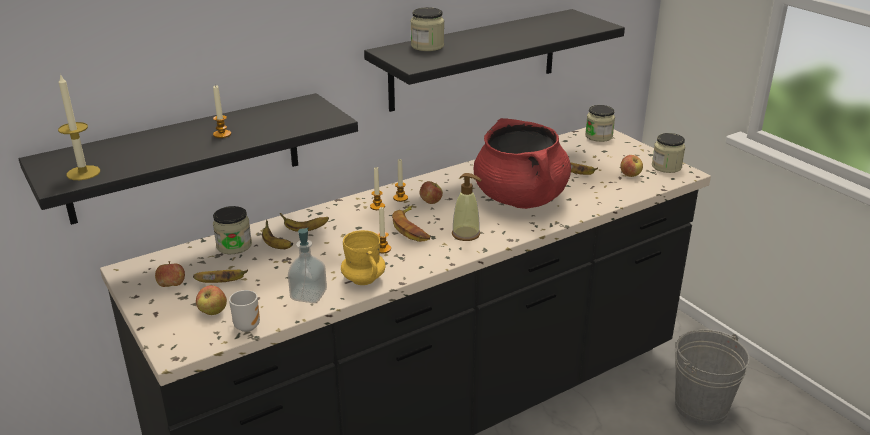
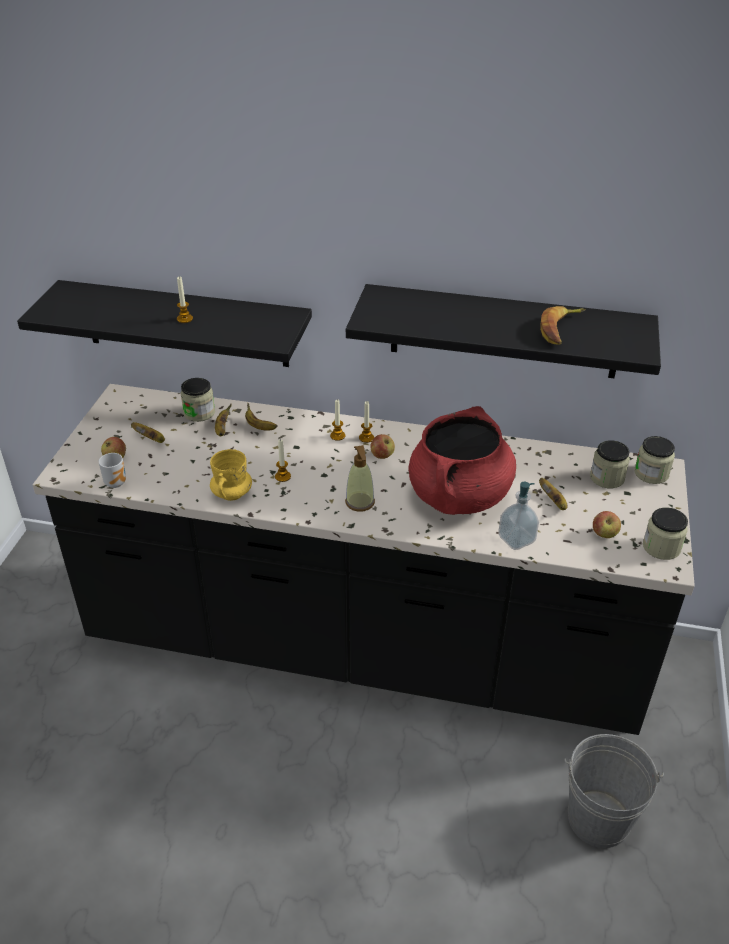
camera: 45 degrees right, 10 degrees up
candle [58,73,100,180] -> none
apple [155,261,185,287] -> none
soap dispenser [288,228,327,303] -> soap dispenser moved to [498,482,539,550]
banana [392,205,430,242] -> banana moved to [540,306,586,345]
jar [411,7,444,51] -> jar moved to [590,440,630,488]

